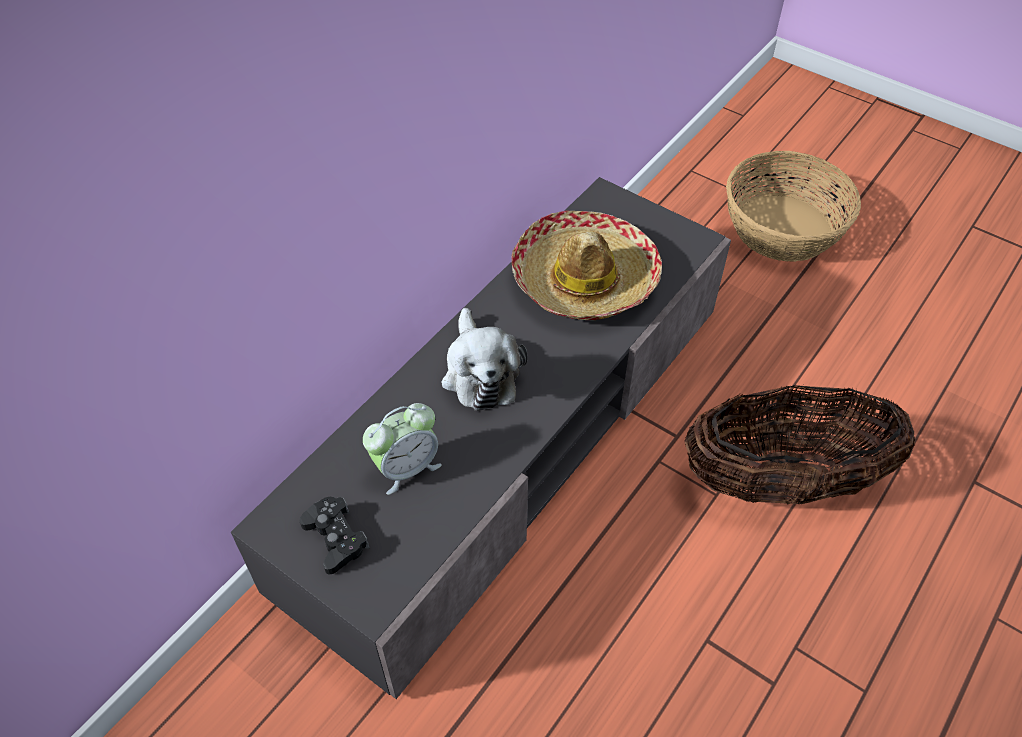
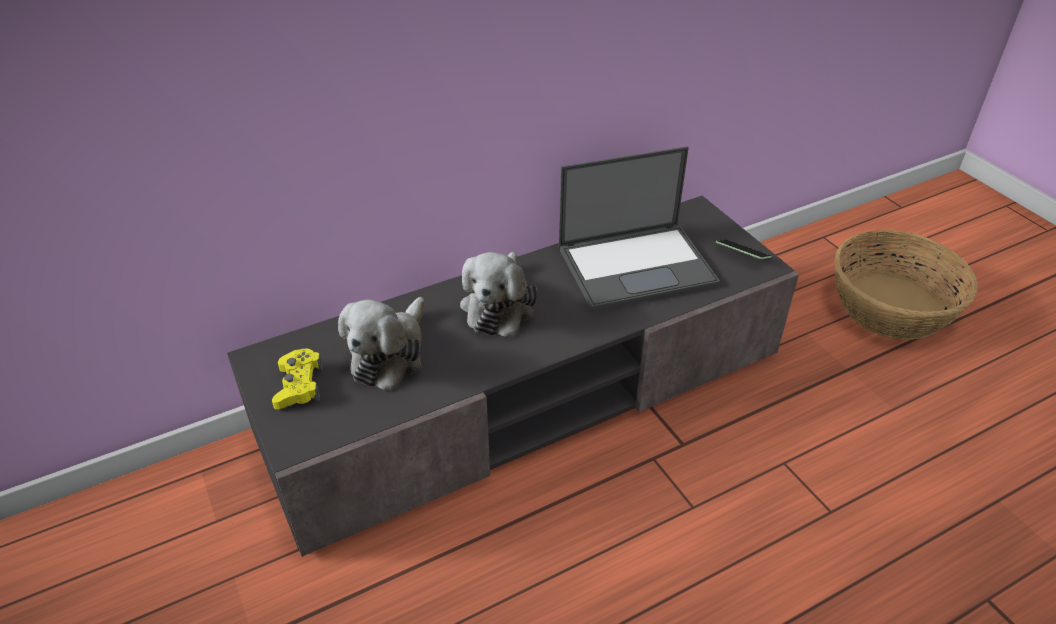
camera: 25 degrees right, 10 degrees down
black game controller [300,497,370,575] -> yellow game controller [272,348,323,409]
alarm clock [363,403,442,495] -> plush toy [338,297,425,391]
hat [511,210,662,320] -> laptop [559,146,720,312]
basket [684,385,915,504] -> none
none -> phone [716,240,772,259]

